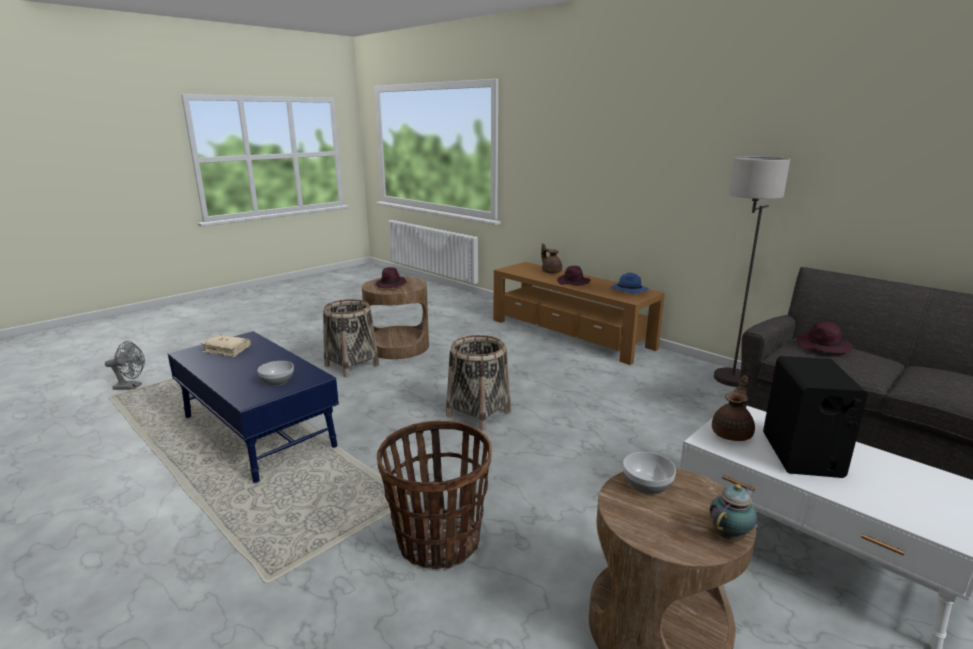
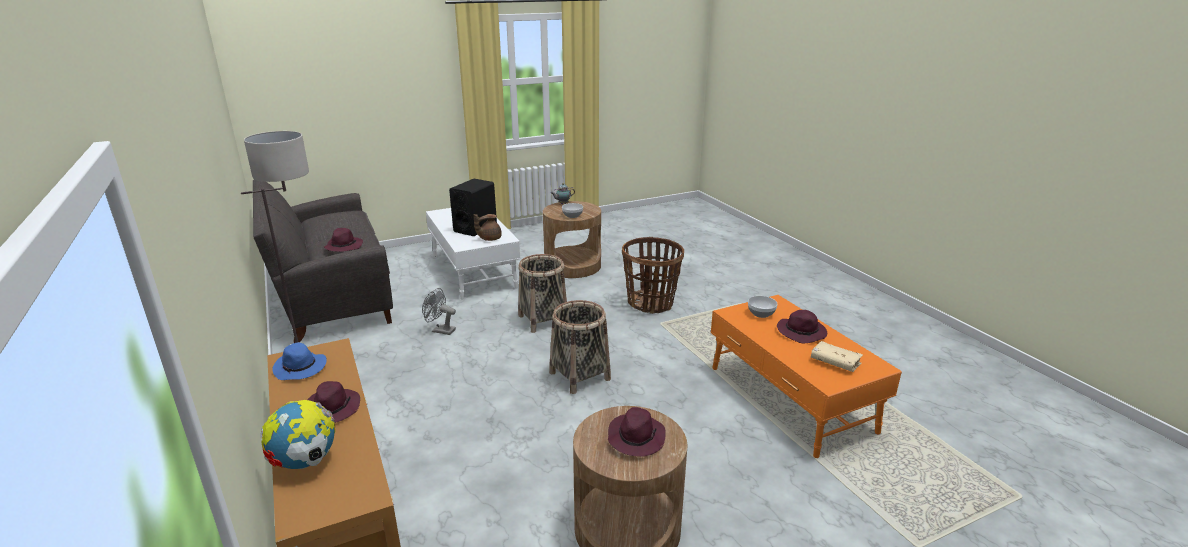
camera: 160 degrees left, 5 degrees up
grey fan [105,341,145,390] -> grey fan moved to [422,288,456,335]
blue coffee table [168,331,339,483] -> orange coffee table [711,295,902,458]
basket [323,299,379,377] -> basket moved to [518,254,567,333]
brown teapot [541,243,562,273] -> globe [260,400,335,469]
none -> purple hat [777,310,827,343]

